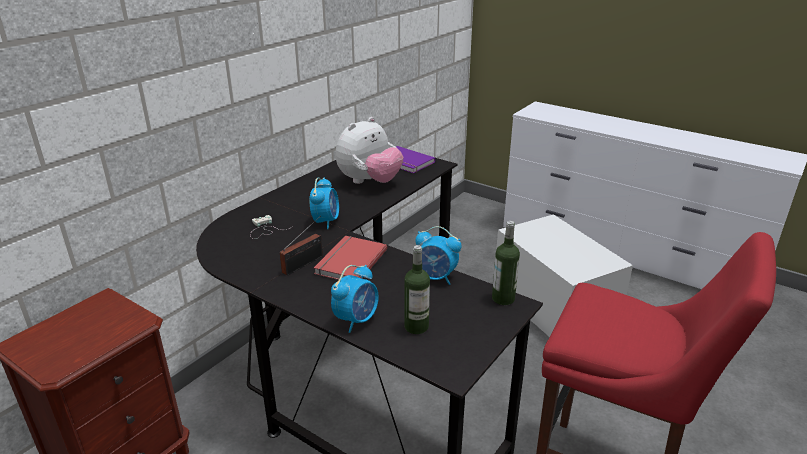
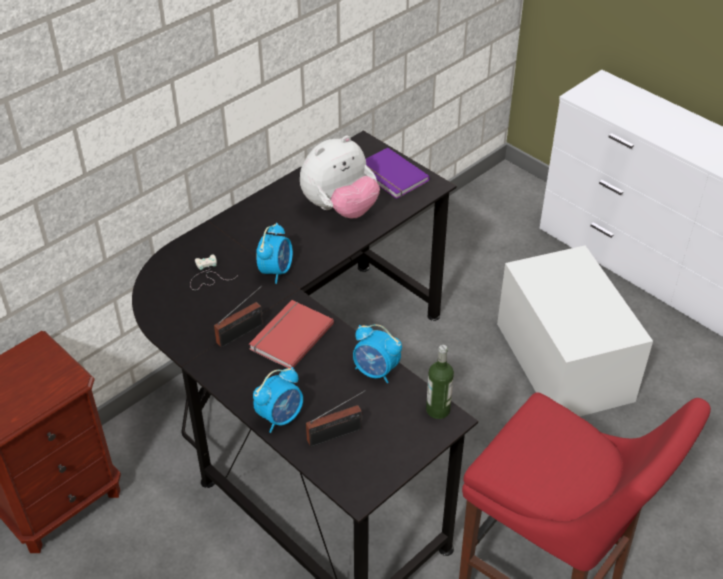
camera: 10 degrees right, 15 degrees up
bottle [404,245,430,334] -> radio [306,390,366,447]

